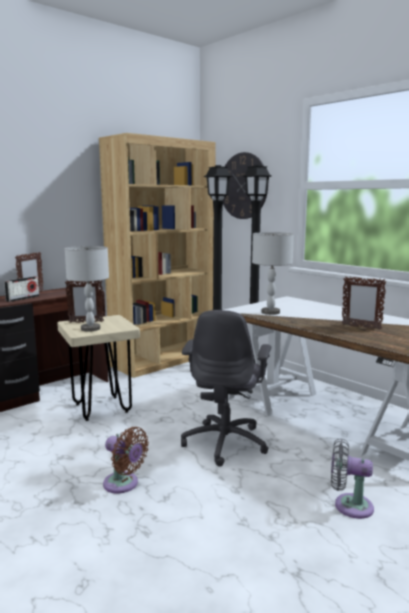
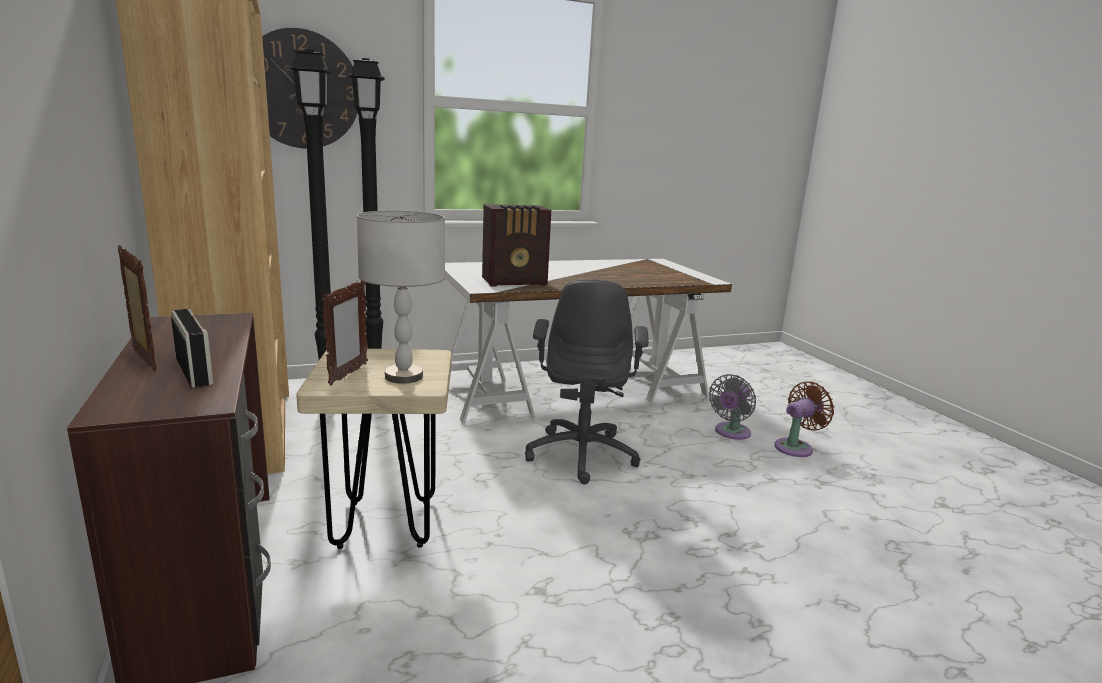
camera: 70 degrees left, 5 degrees up
brown fan [103,427,149,493] -> brown fan moved to [774,381,834,457]
grey office chair [181,310,271,467] -> grey office chair turned 60 degrees clockwise [525,279,649,484]
grey table lamp [252,232,294,315] -> radio [482,204,551,286]
picture frame [342,277,386,330] -> none

